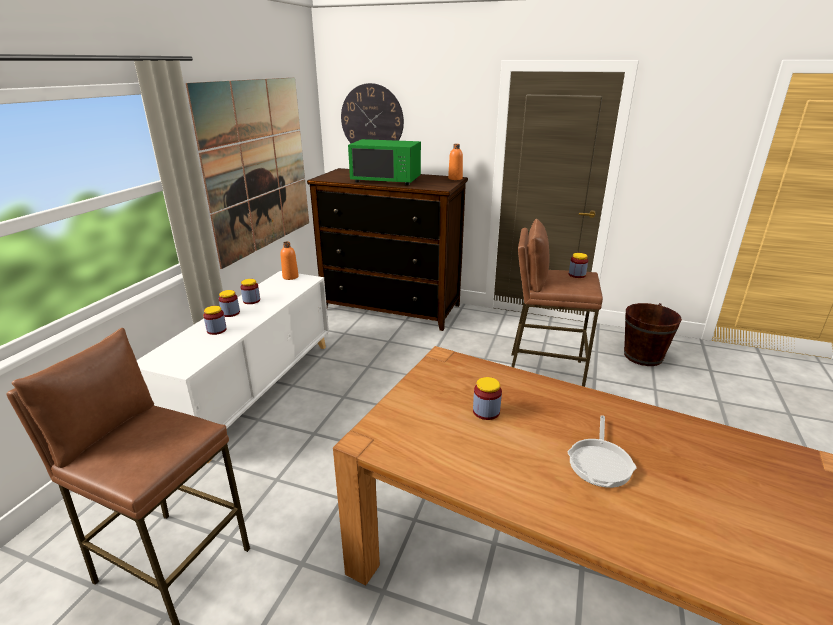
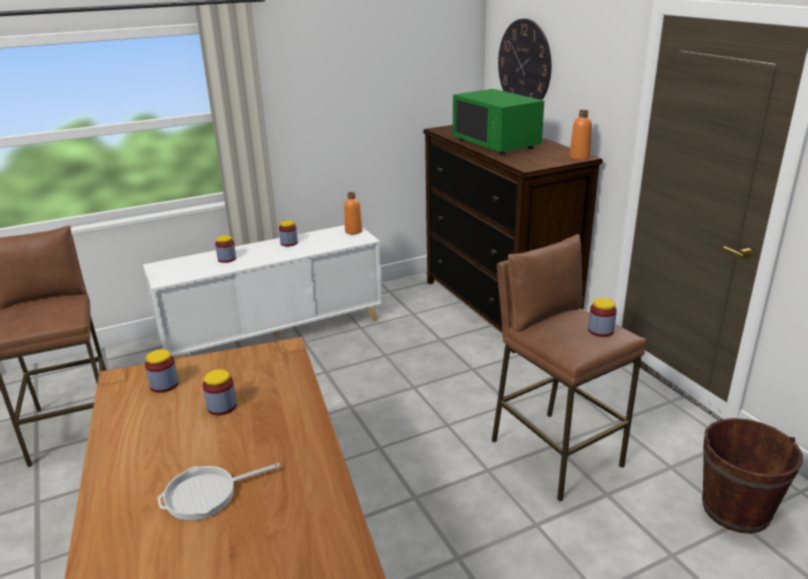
camera: 45 degrees right, 0 degrees up
picture [186,78,309,269] -> none
jar [219,290,240,317] -> jar moved to [145,349,179,393]

